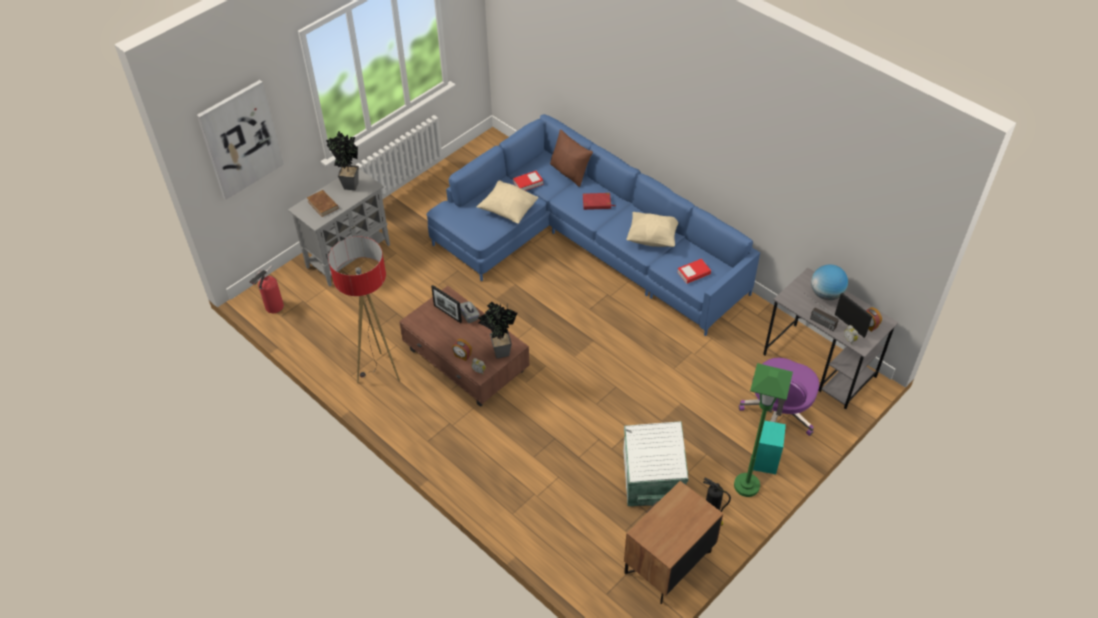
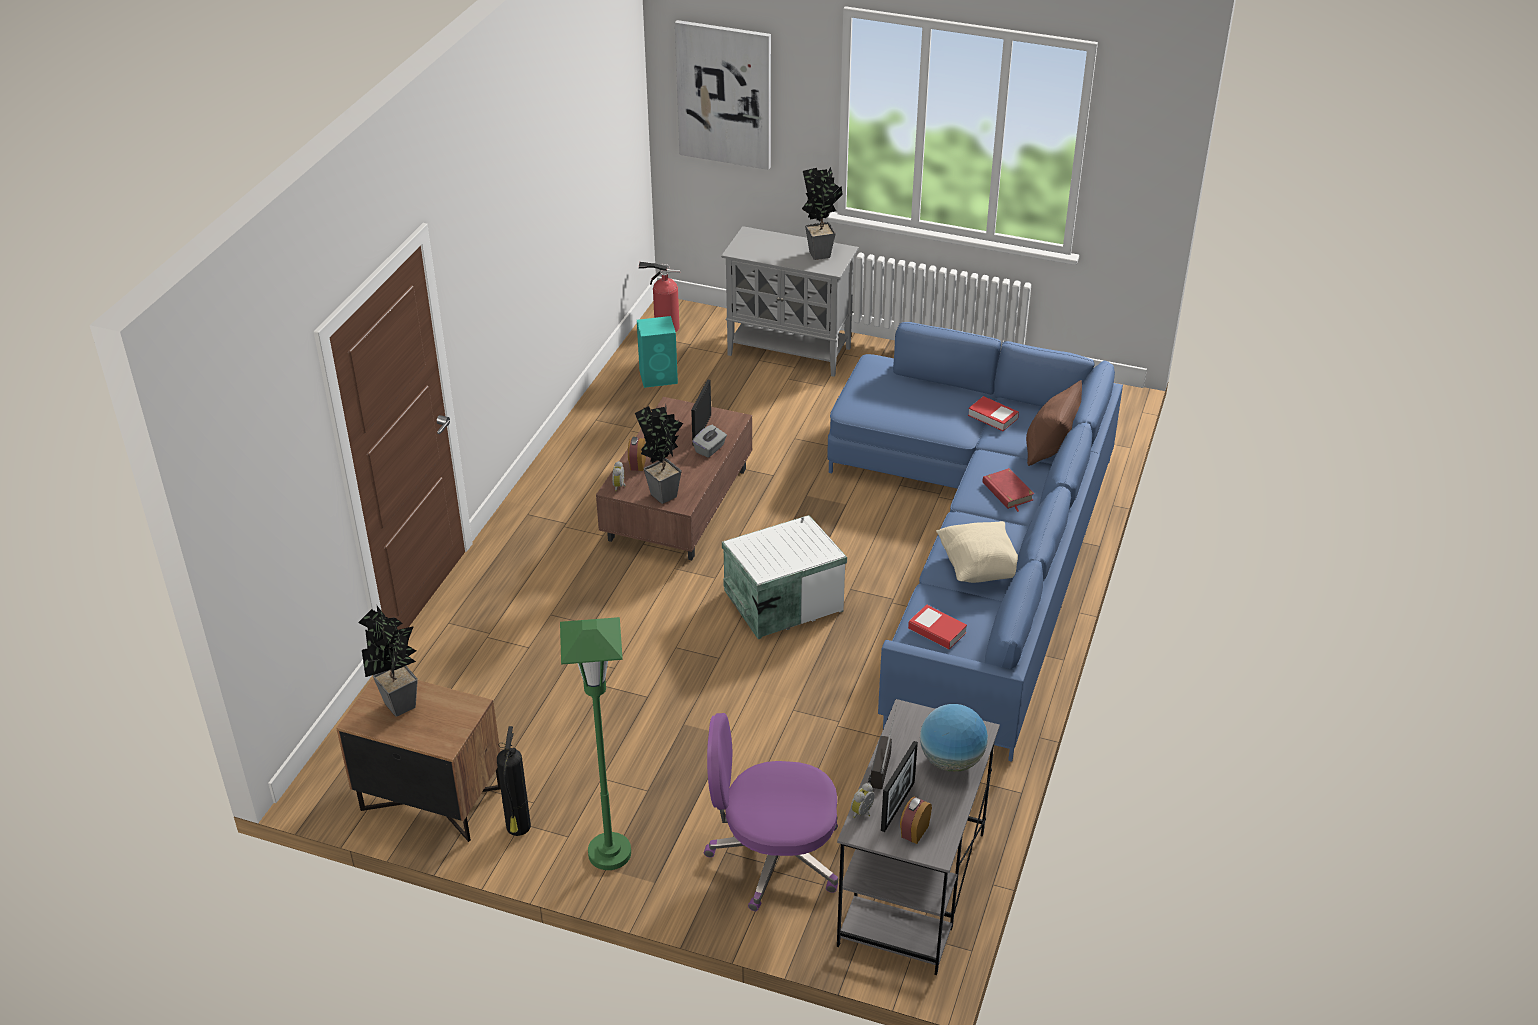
camera: 65 degrees right, 10 degrees down
brown book [307,190,339,217] -> none
floor lamp [328,237,400,383] -> none
beige pillow [477,181,538,224] -> none
white storage box [623,421,688,506] -> white storage box moved to [722,515,847,639]
turquoise speaker [753,421,786,474] -> turquoise speaker moved to [637,316,678,388]
none -> potted plant [358,606,418,717]

